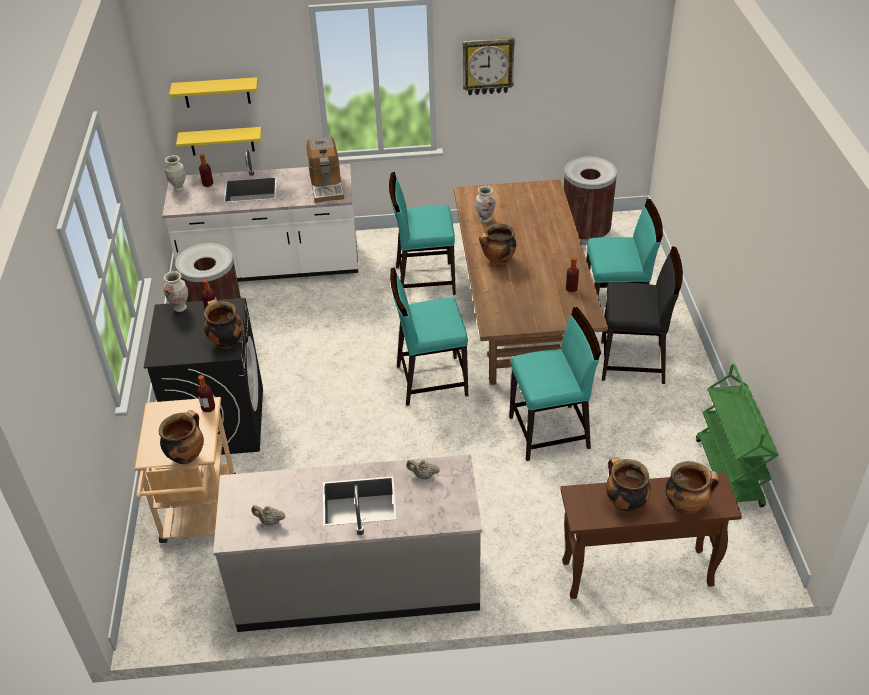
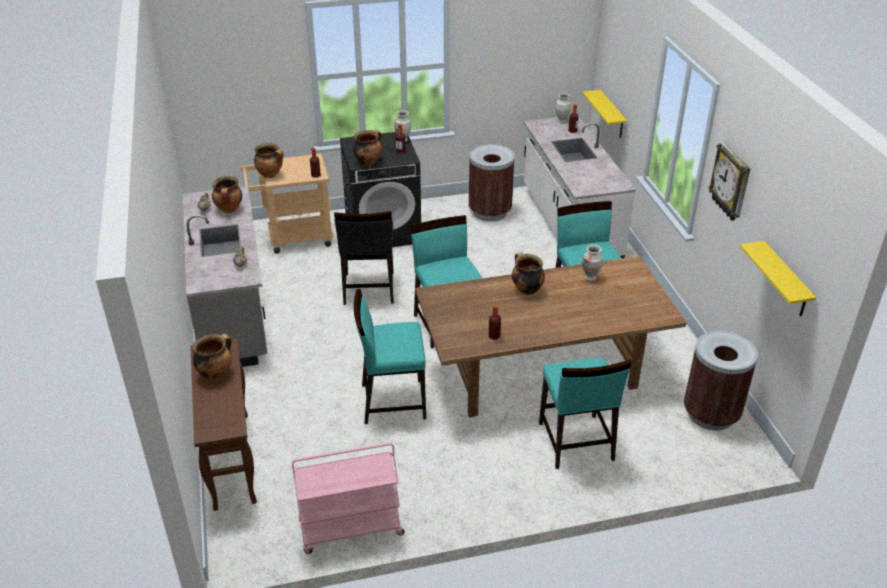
camera: 80 degrees right, 5 degrees down
yellow shelf [169,77,258,108] -> yellow shelf moved to [740,241,816,316]
coffee machine [307,136,344,203] -> none
turquoise chair [509,307,601,461] -> turquoise chair turned 105 degrees clockwise [354,289,426,424]
black chair [601,246,683,384] -> black chair moved to [334,211,394,305]
cooking pot [666,461,719,514] -> cooking pot moved to [212,176,242,213]
green cart [696,364,779,507] -> pink cart [292,443,404,554]

